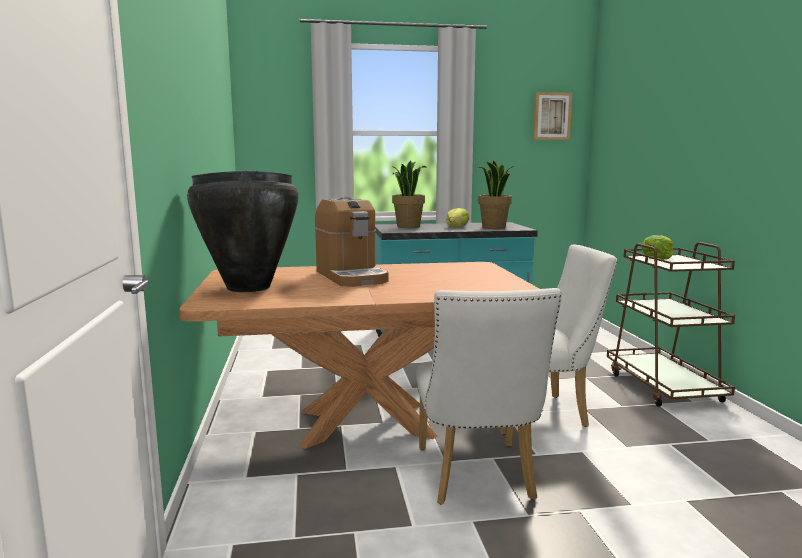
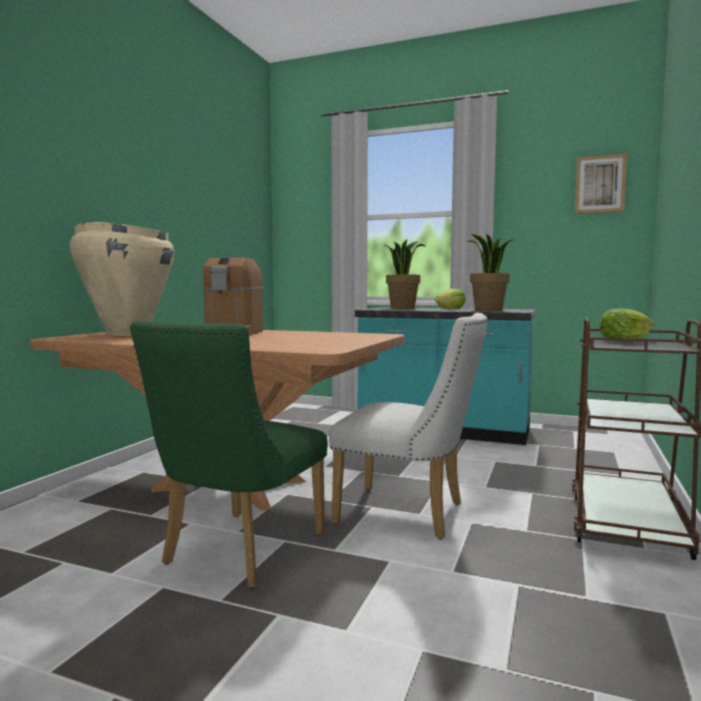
camera: 30 degrees right, 5 degrees down
black vase [187,170,298,292] -> beige vase [70,222,174,336]
white chair [416,288,562,504] -> green chair [130,321,328,589]

